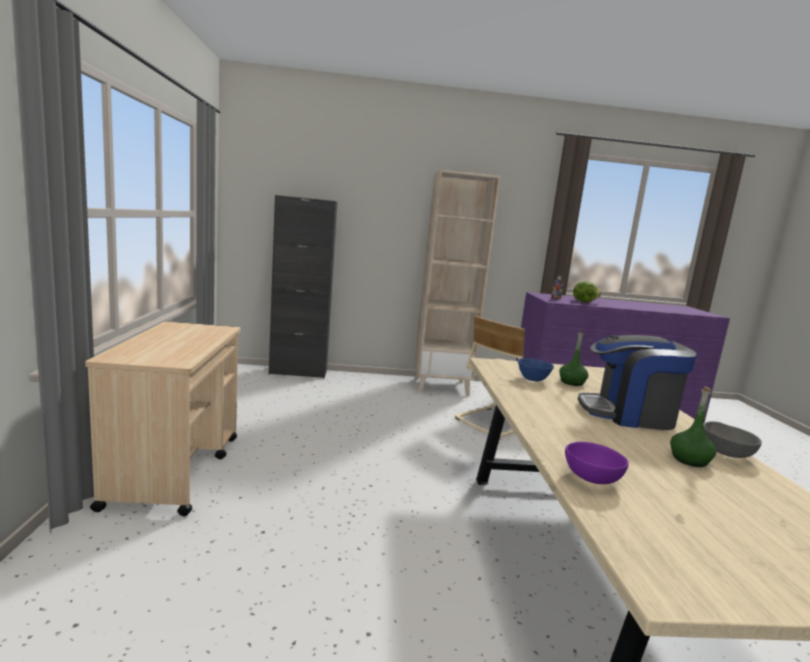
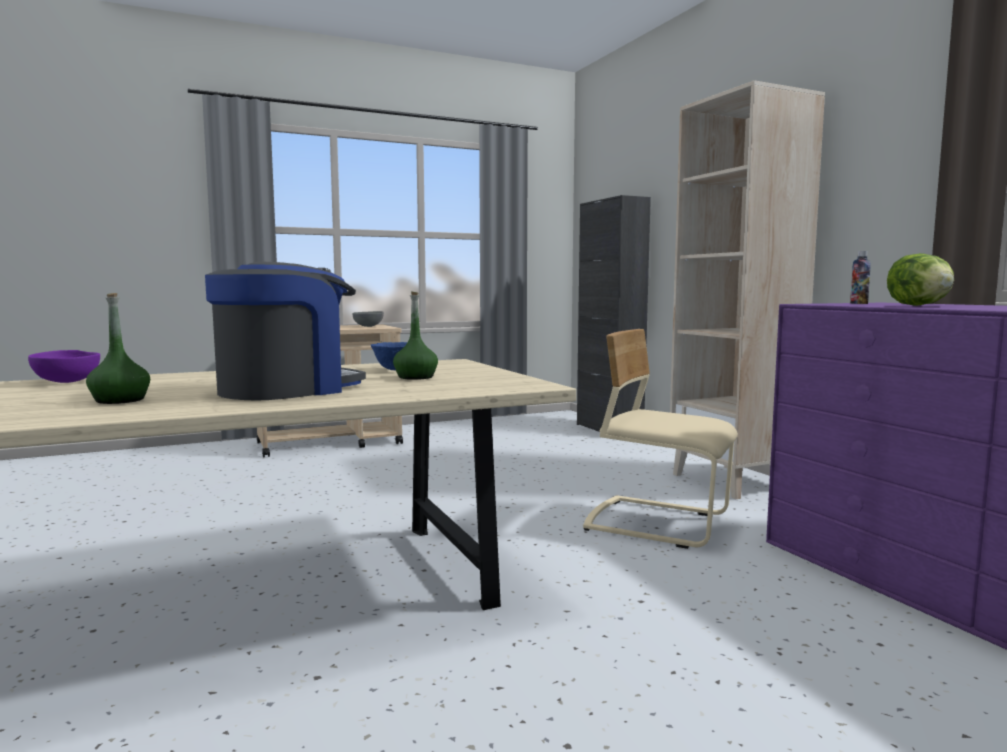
camera: 70 degrees right, 5 degrees down
coffee machine [578,335,697,430] -> coffee machine turned 60 degrees clockwise [205,262,366,401]
grey bowl [703,421,762,458] -> grey bowl moved to [353,311,384,327]

